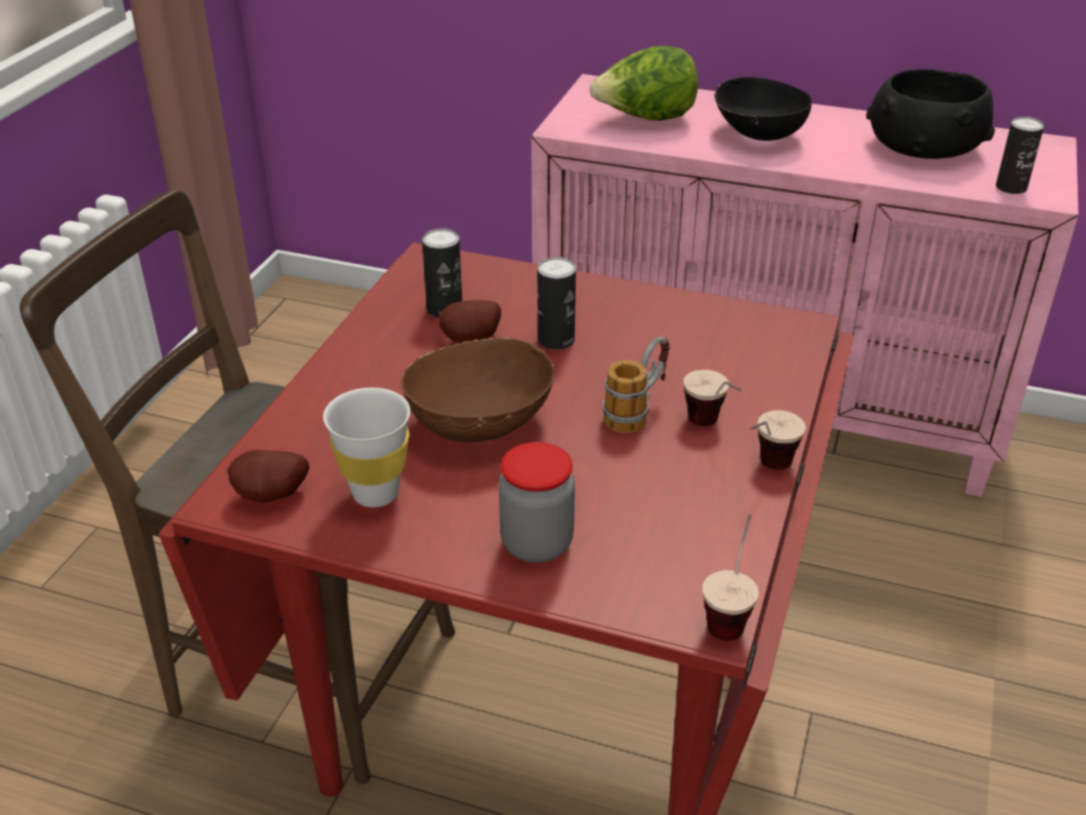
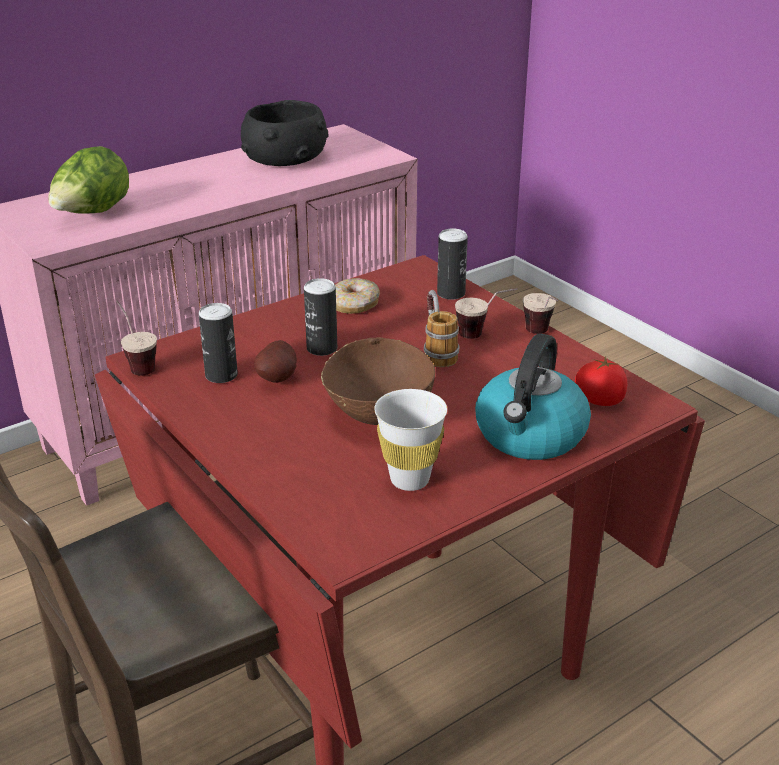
camera: 55 degrees left, 5 degrees down
potato [227,450,310,503] -> none
jar [499,442,575,563] -> kettle [475,334,591,460]
cup [702,514,759,641] -> cup moved to [116,301,157,376]
black bowl [714,77,812,141] -> none
can [996,117,1044,194] -> can moved to [437,228,468,300]
none -> donut [335,278,380,314]
none -> tomato [575,356,627,406]

